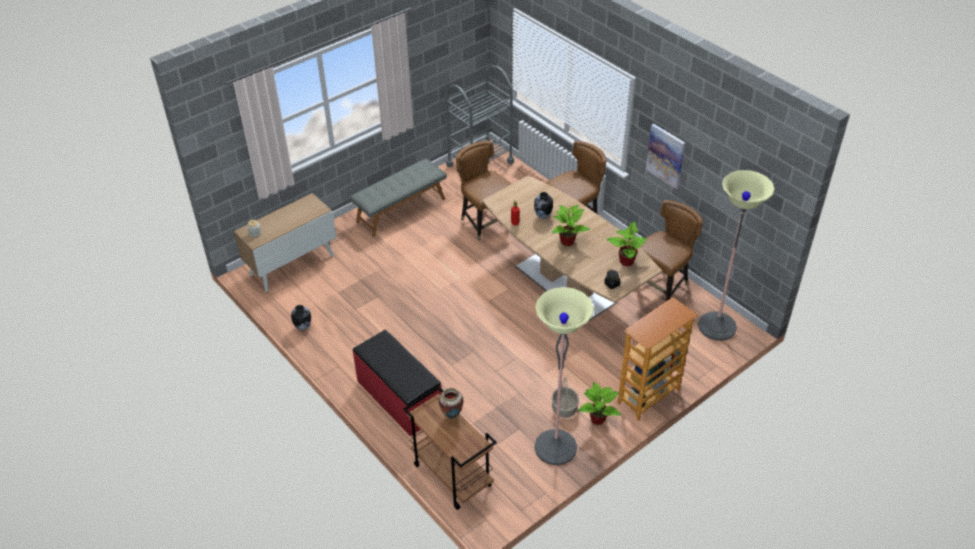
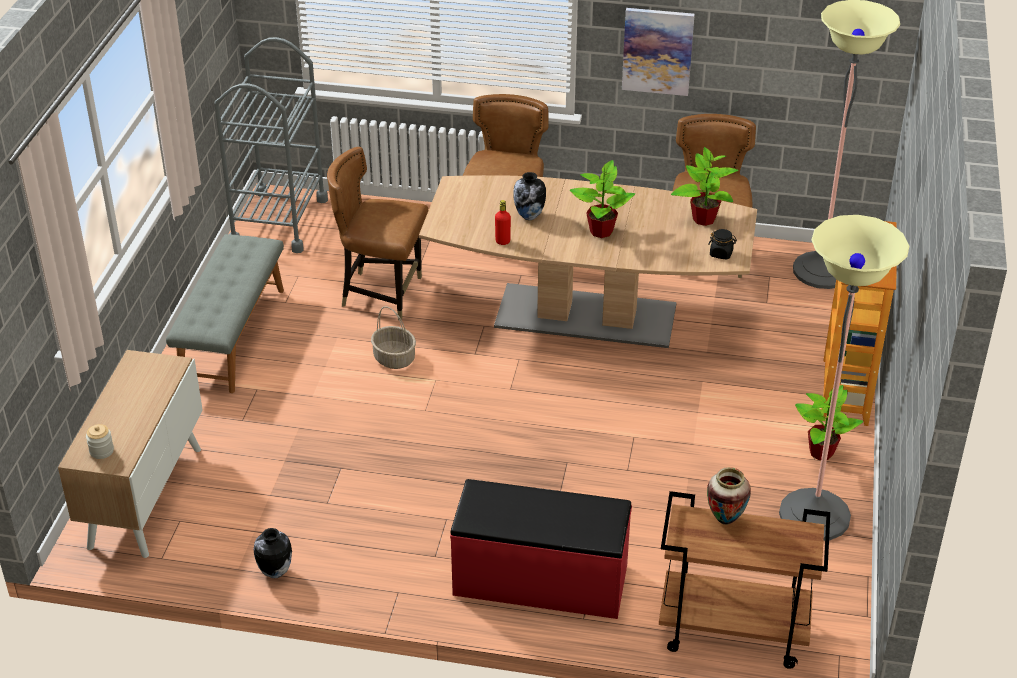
camera: 40 degrees left, 5 degrees down
basket [552,377,579,418] -> basket moved to [371,306,416,369]

